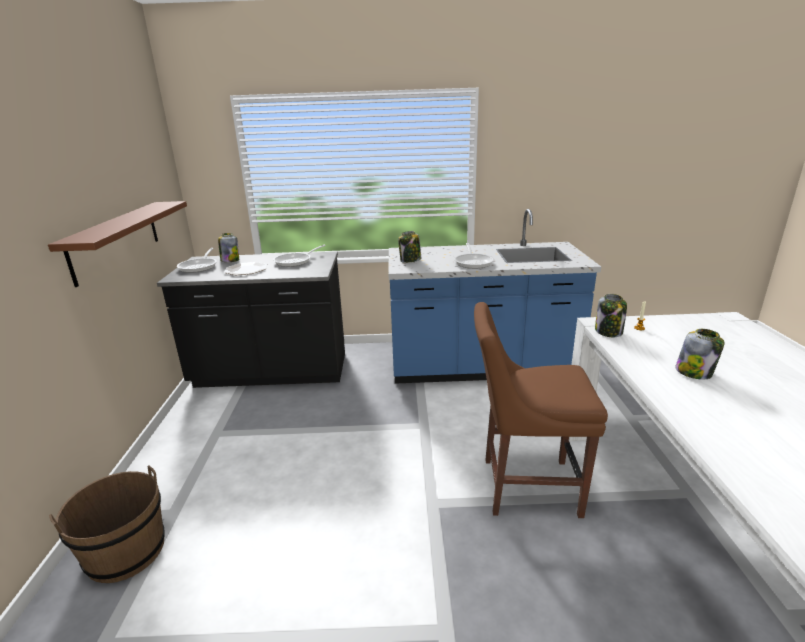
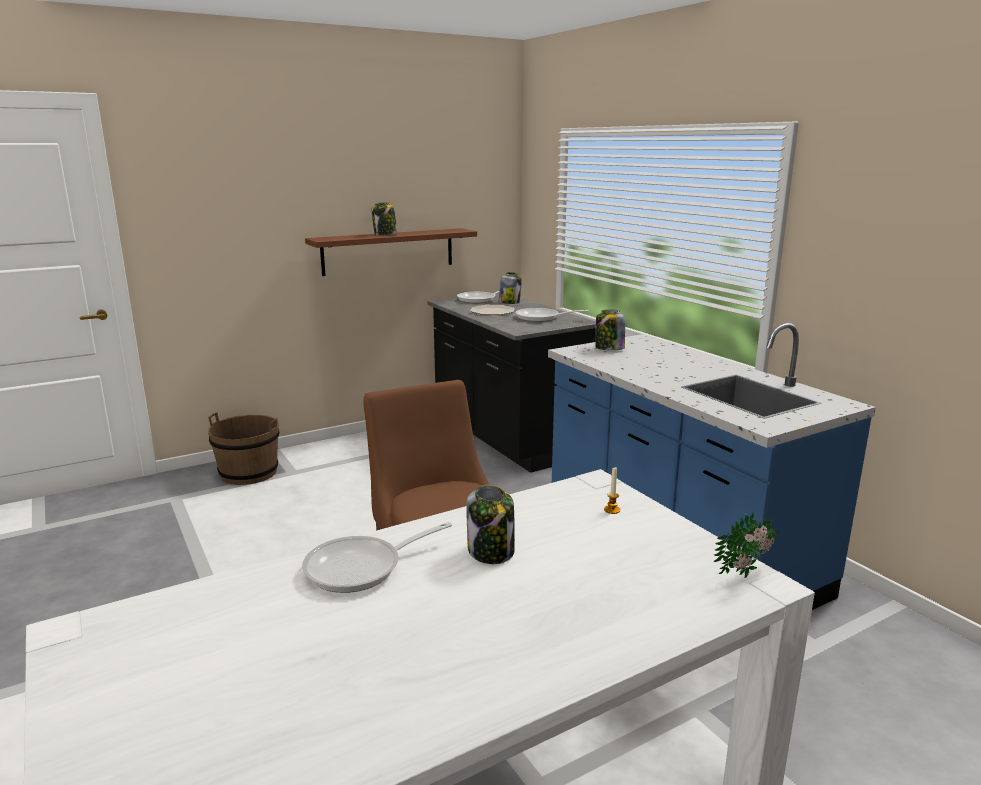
camera: 60 degrees right, 5 degrees down
frying pan [454,243,494,269] -> frying pan moved to [302,522,452,593]
jar [595,294,627,337] -> jar moved to [372,202,398,235]
none -> potted plant [713,512,779,578]

